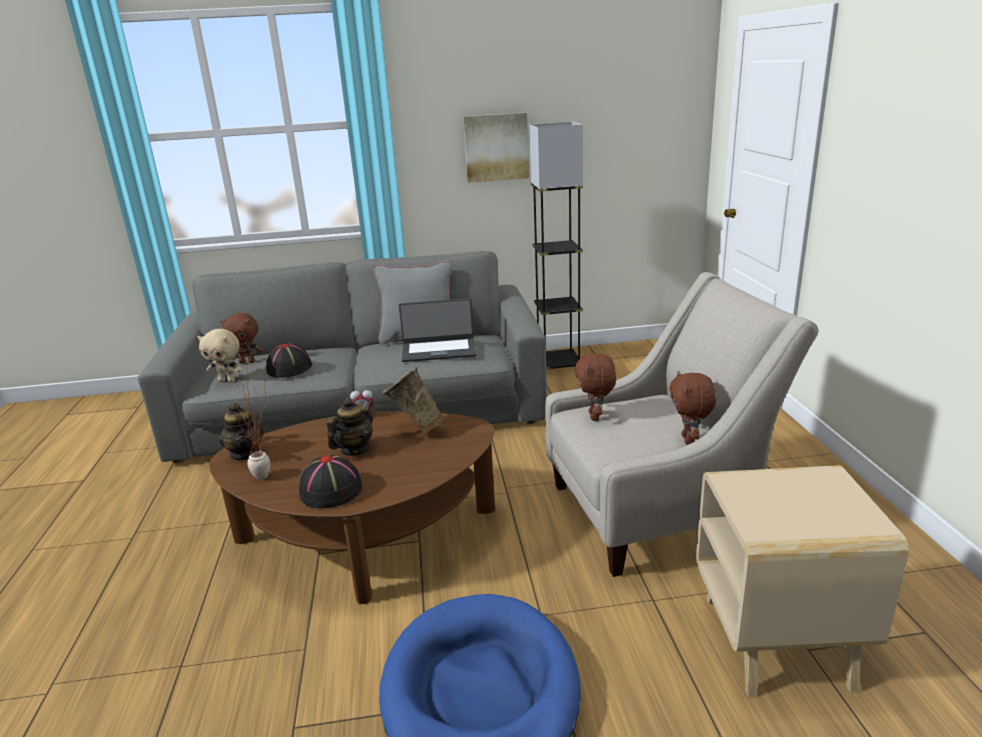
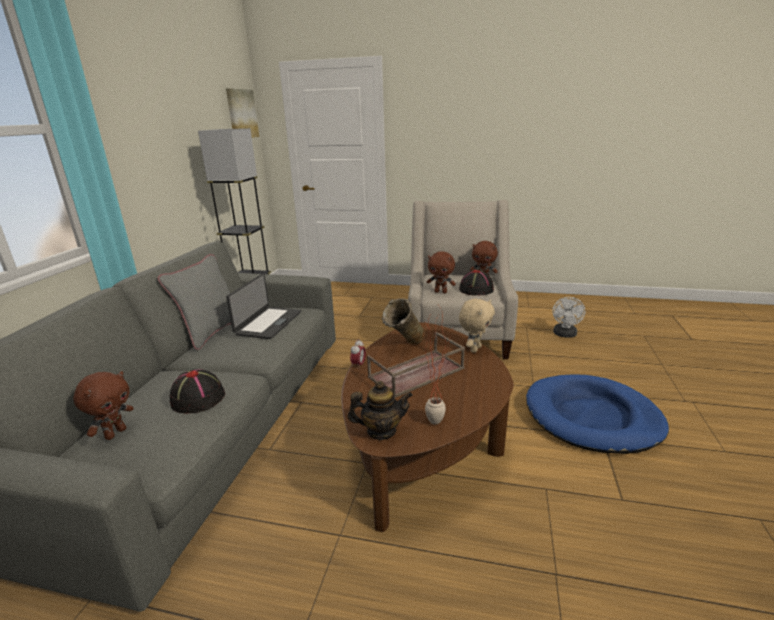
camera: 70 degrees left, 0 degrees up
beige plush toy [198,329,243,383] -> beige plush toy moved to [459,299,495,353]
black hat [299,455,362,508] -> black hat moved to [459,270,494,296]
teapot [327,398,373,456] -> brown tray [367,332,465,398]
picture [463,112,529,183] -> picture moved to [226,88,259,138]
beige side table [696,465,909,698] -> white fan [552,297,586,338]

